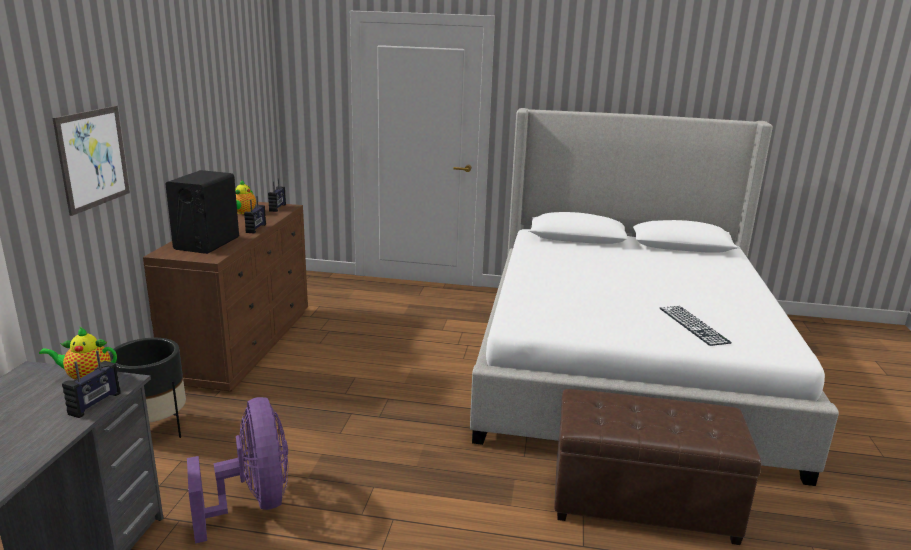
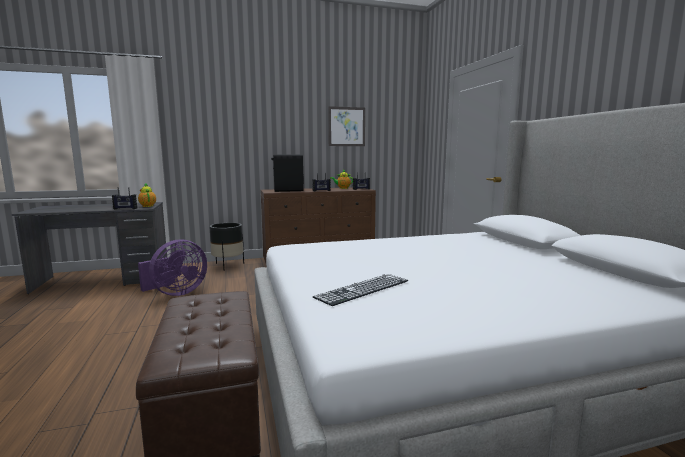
camera: 65 degrees right, 10 degrees down
picture [53,106,130,216] -> picture moved to [328,106,365,146]

